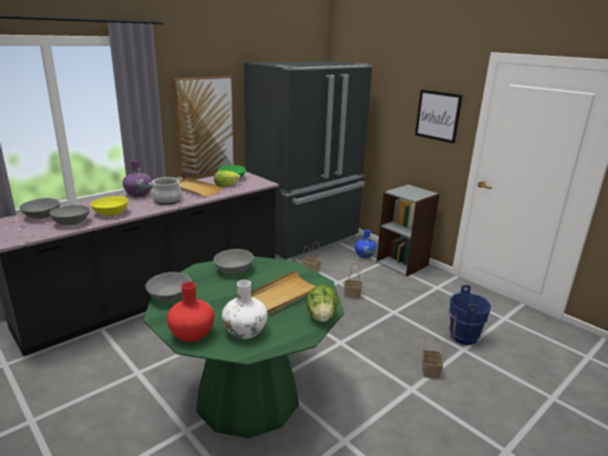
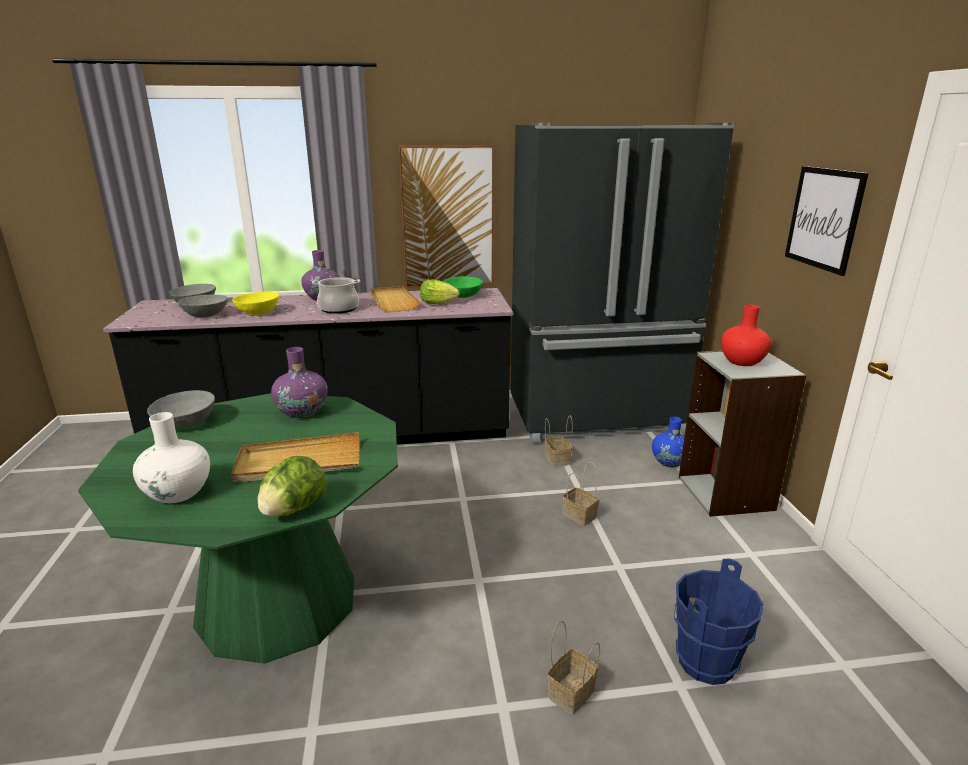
camera: 35 degrees right, 0 degrees up
red vase [167,282,214,342] -> red vase moved to [721,304,771,366]
grey bowl [214,249,254,274] -> purple vase [271,347,328,419]

